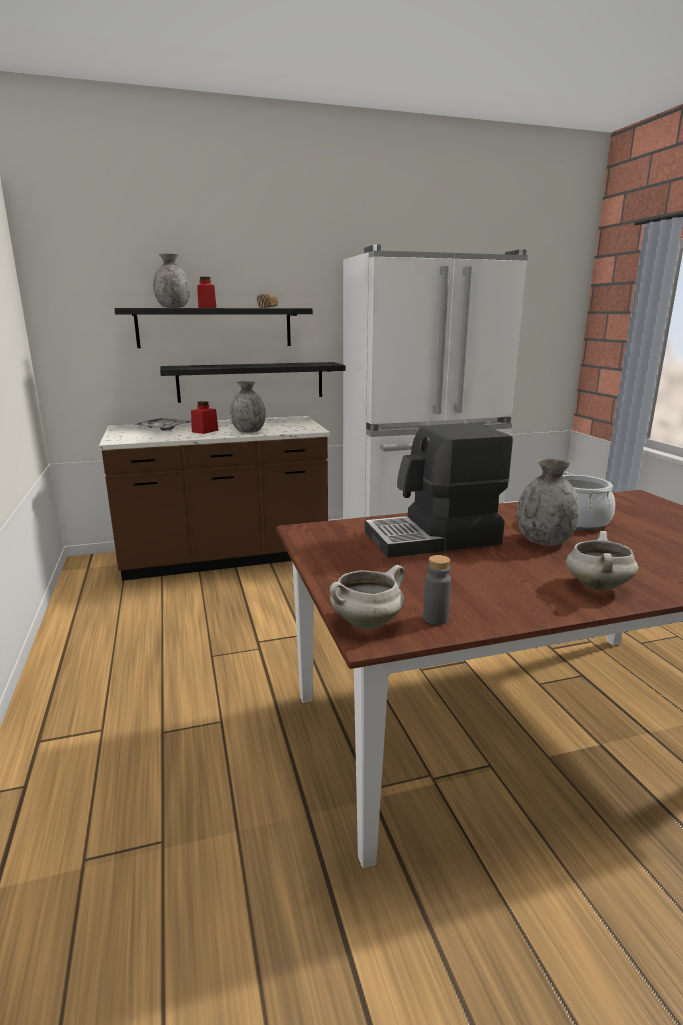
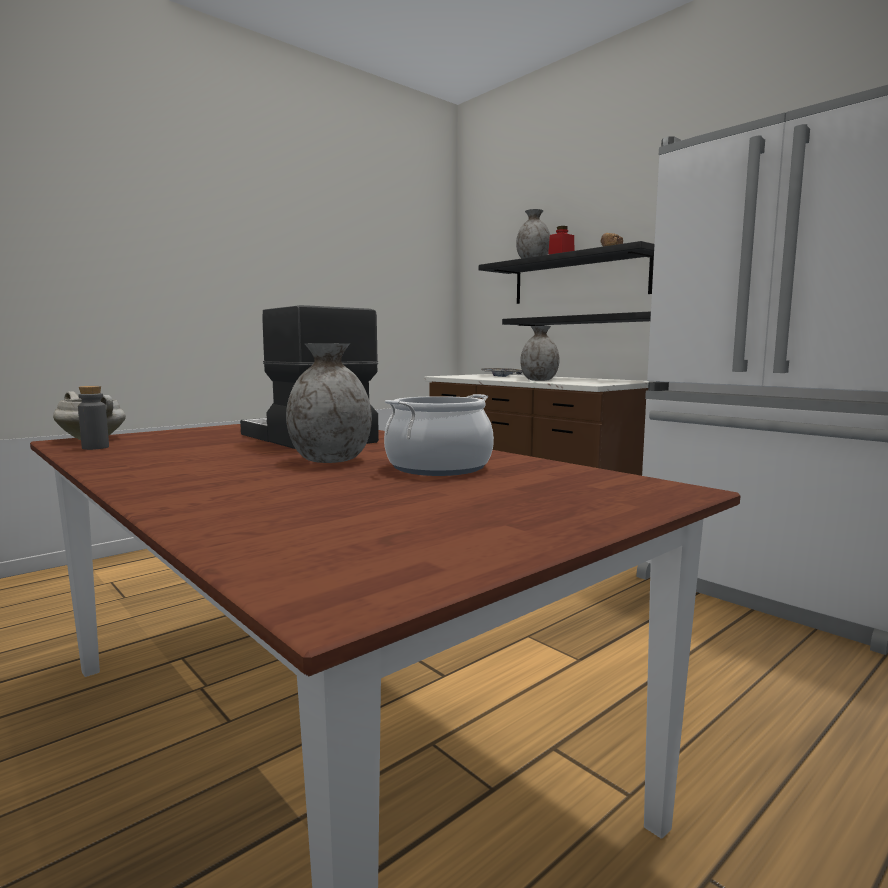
camera: 65 degrees right, 10 degrees down
red jar [191,401,219,434] -> none
white cooking pot [566,531,638,591] -> none

